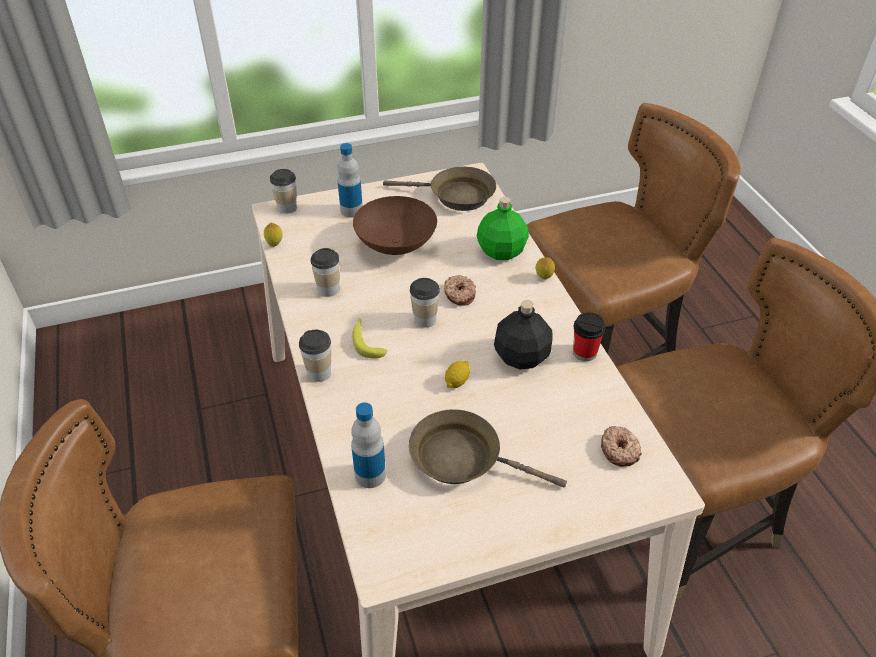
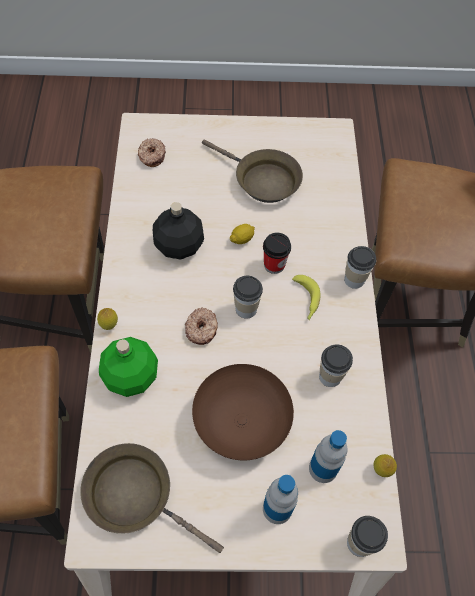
camera: 165 degrees left, 15 degrees up
bottle [351,402,386,488] -> bottle moved to [309,430,348,483]
cup [573,312,605,361] -> cup moved to [263,232,291,274]

